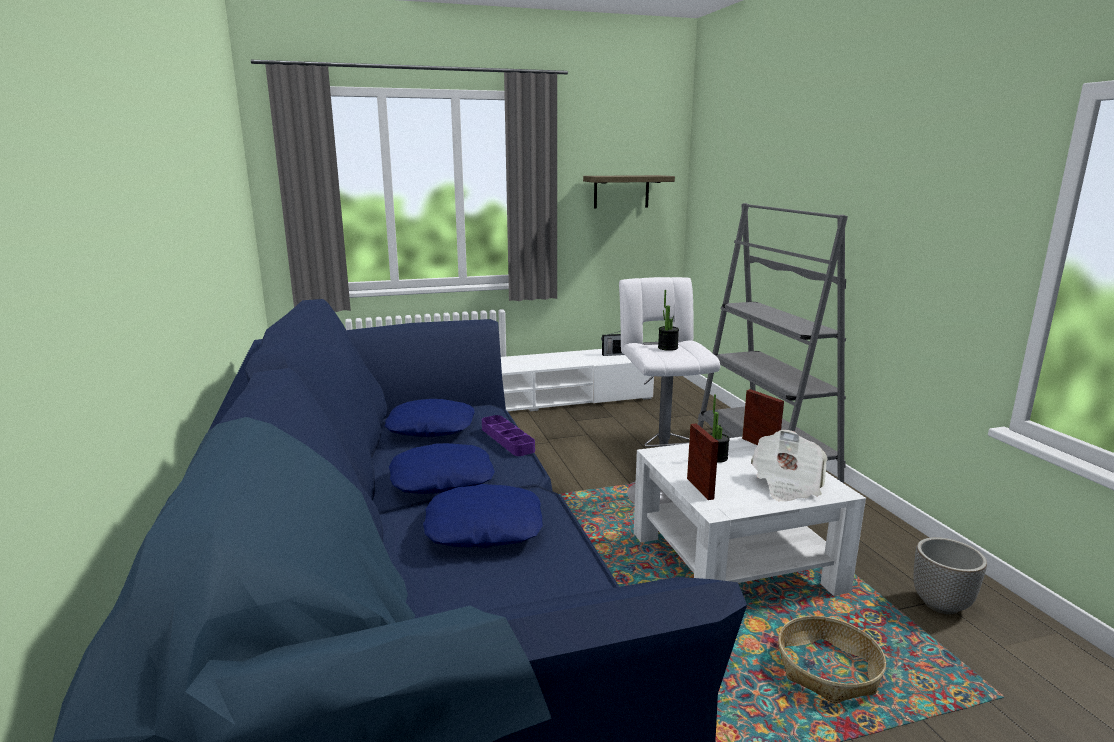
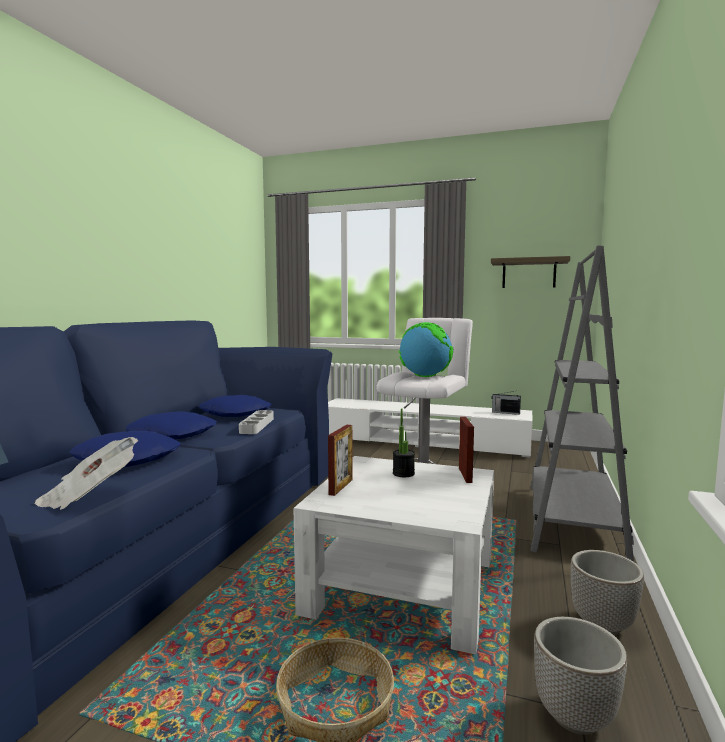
camera: 35 degrees right, 10 degrees down
purple tray [482,415,535,456] -> grey tray [239,410,274,434]
potted plant [658,290,679,351] -> globe [399,322,453,377]
newspaper [751,430,828,502] -> newspaper moved to [35,437,138,510]
none -> planter [571,550,644,635]

